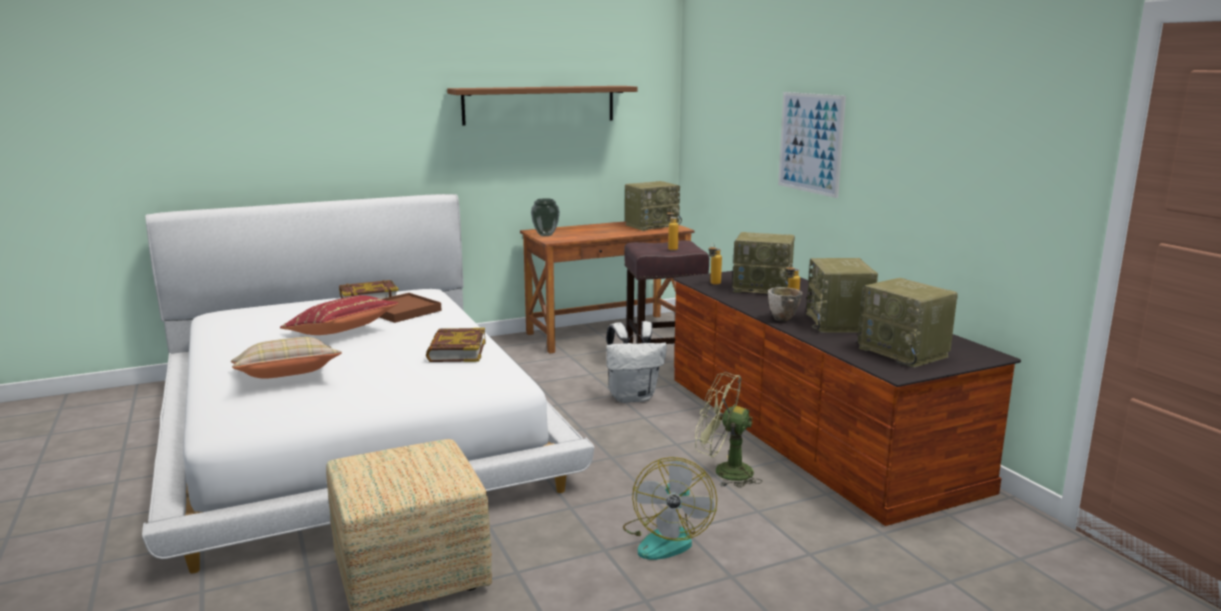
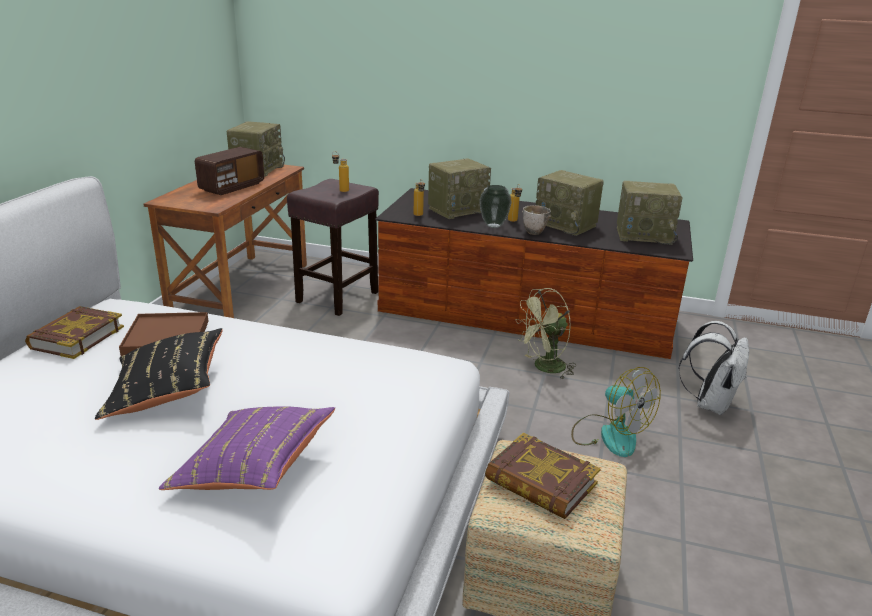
camera: 50 degrees left, 10 degrees up
beige pillow [231,337,342,379] -> purple pillow [159,407,335,490]
red pillow [280,295,398,335] -> black pillow [95,328,223,420]
book [426,328,486,362] -> book moved to [485,433,601,519]
brown shelf [447,86,638,125] -> none
vase [531,198,560,236] -> vase moved to [479,185,512,228]
white backpack [606,321,667,403] -> white backpack moved to [679,321,749,415]
picture [778,92,846,198] -> none
none -> radio [195,147,264,195]

